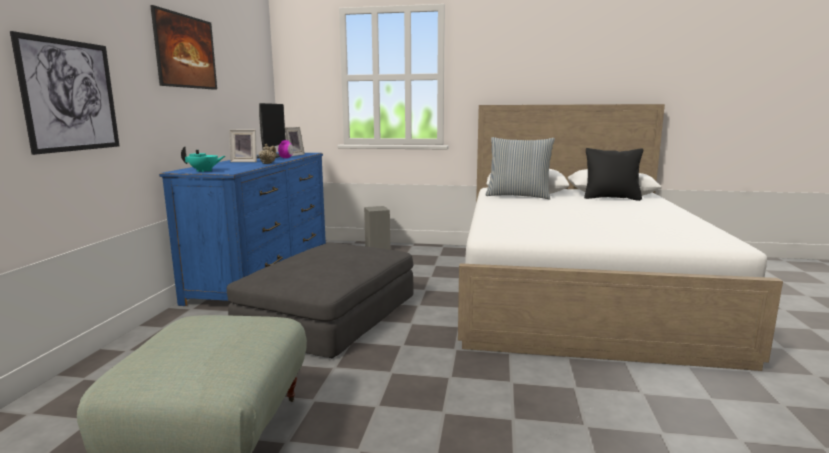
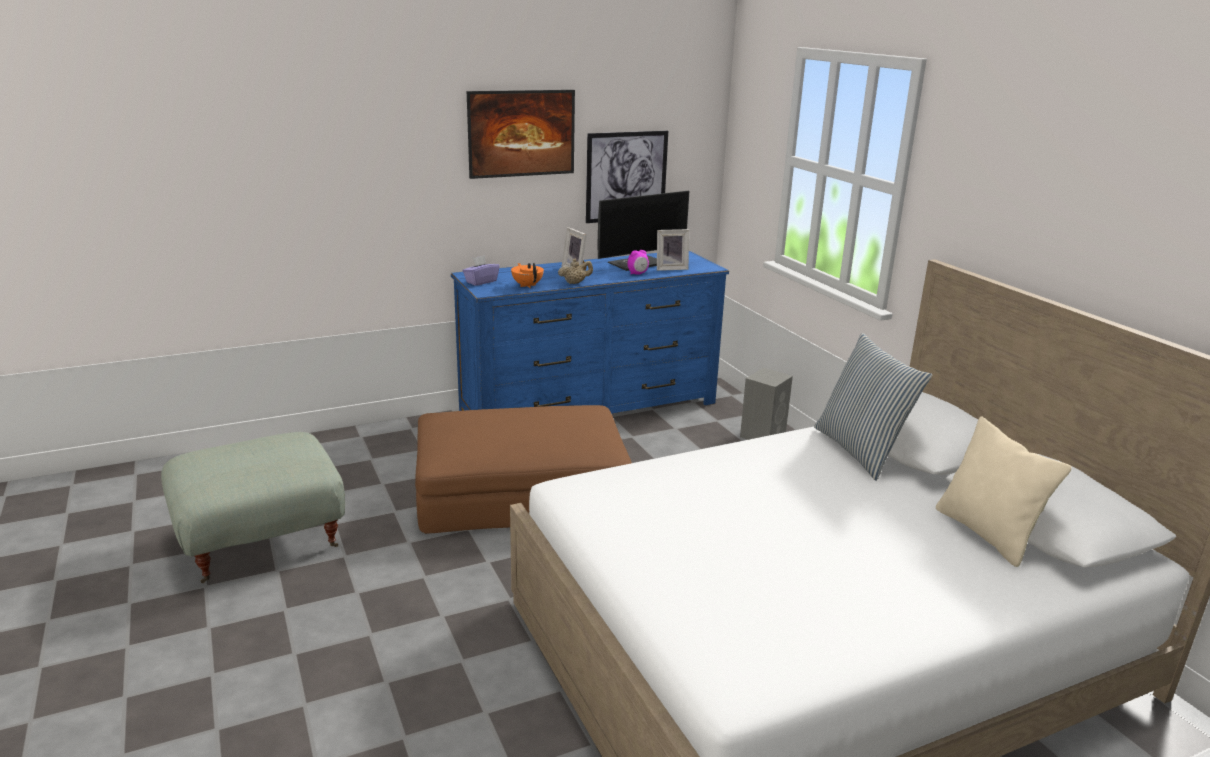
camera: 55 degrees right, 10 degrees up
picture [10,31,120,155] -> picture moved to [586,131,668,223]
turquoise teapot [181,146,225,172] -> purple tissue box [463,255,500,286]
grey ottoman [227,243,413,358] -> brown ottoman [415,405,632,534]
black pillow [584,148,643,201] -> beige pillow [936,417,1072,567]
none -> orange teapot [511,263,544,288]

